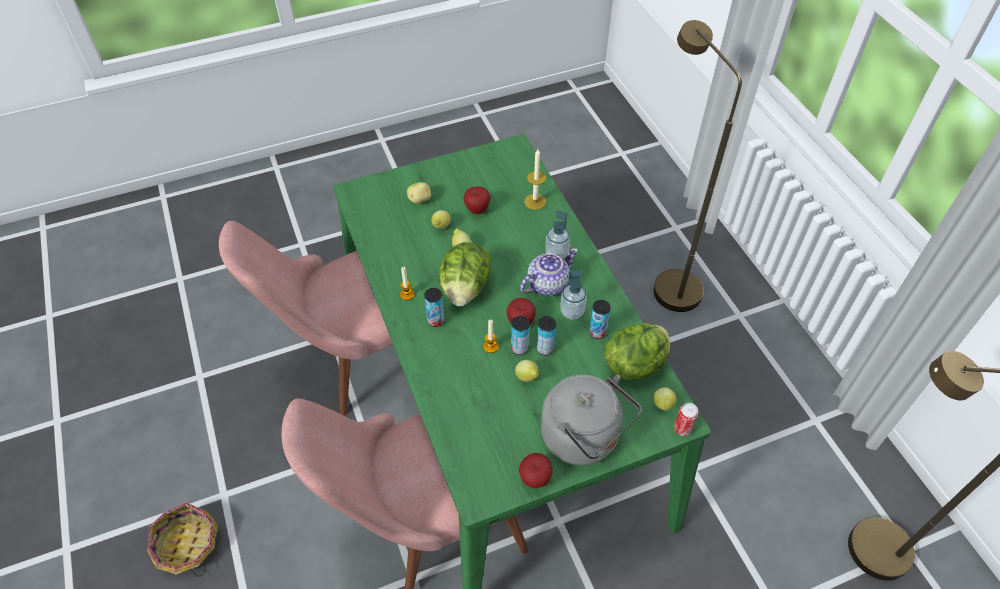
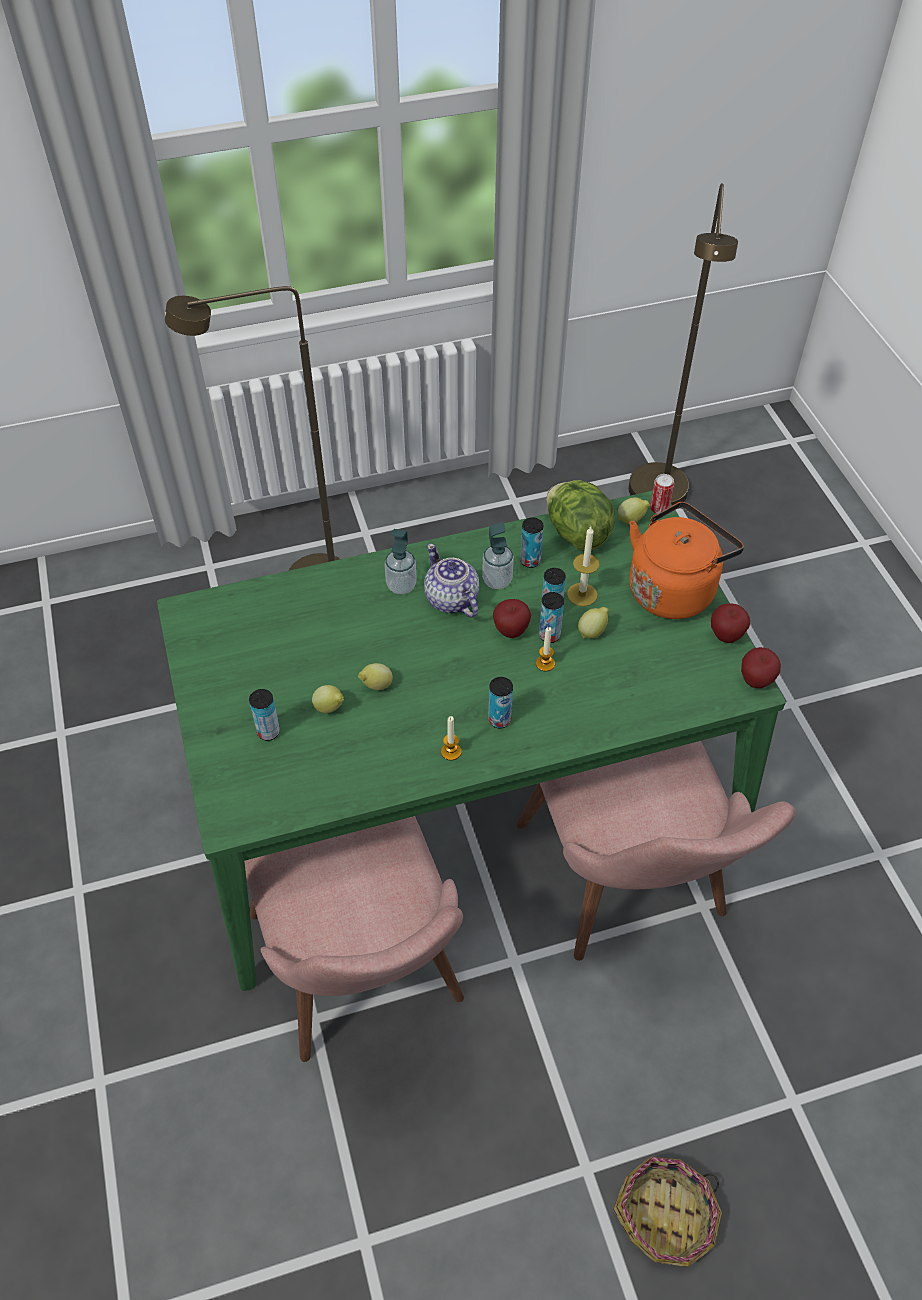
camera: 85 degrees left, 0 degrees up
potato [407,182,431,204] -> can [249,689,280,741]
lettuce [438,242,491,306] -> none
apple [463,186,491,214] -> apple moved to [741,647,781,688]
candle [524,149,546,210] -> candle moved to [567,526,600,606]
grey kettle [541,374,642,466] -> orange kettle [629,502,744,619]

